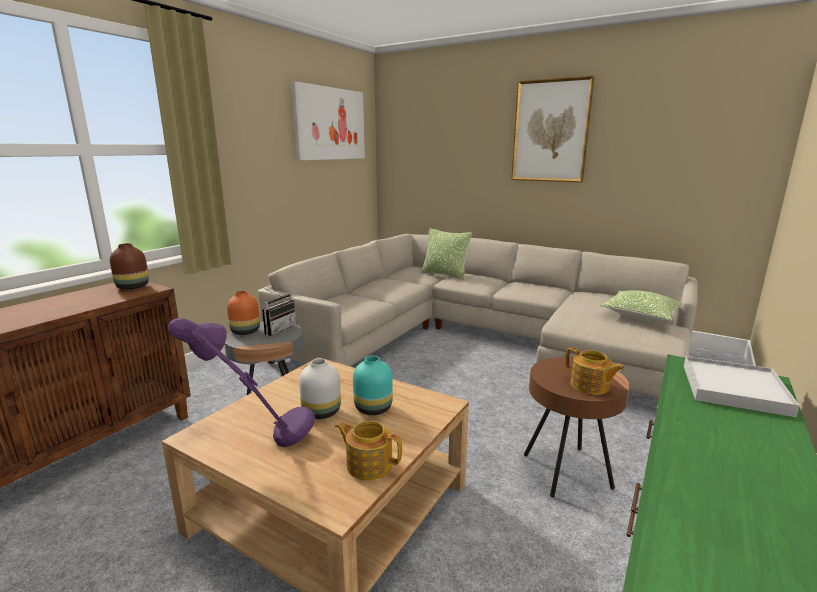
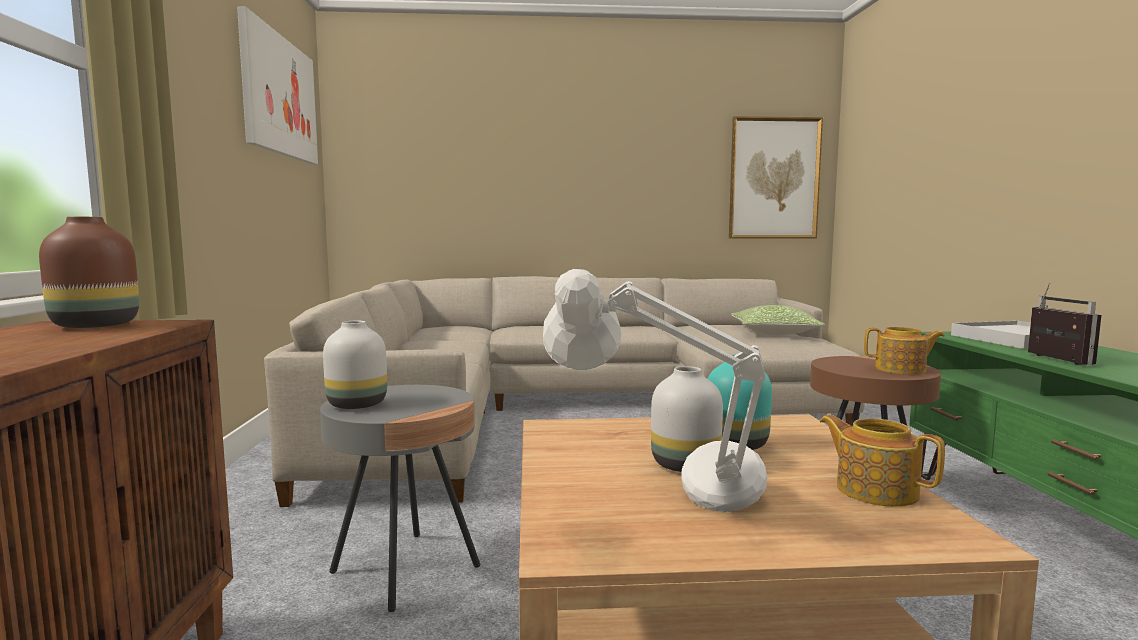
camera: 35 degrees left, 10 degrees down
purple table lamp [168,318,315,447] -> white table lamp [543,269,767,512]
orange vase [227,291,260,335] -> white vase [323,321,387,409]
radio [262,288,296,336] -> radio moved to [1028,283,1101,365]
teapot [335,421,402,480] -> teapot turned 60 degrees clockwise [820,415,945,507]
pillow [421,228,472,280] -> none
picture [511,75,595,182] -> picture moved to [729,116,823,239]

